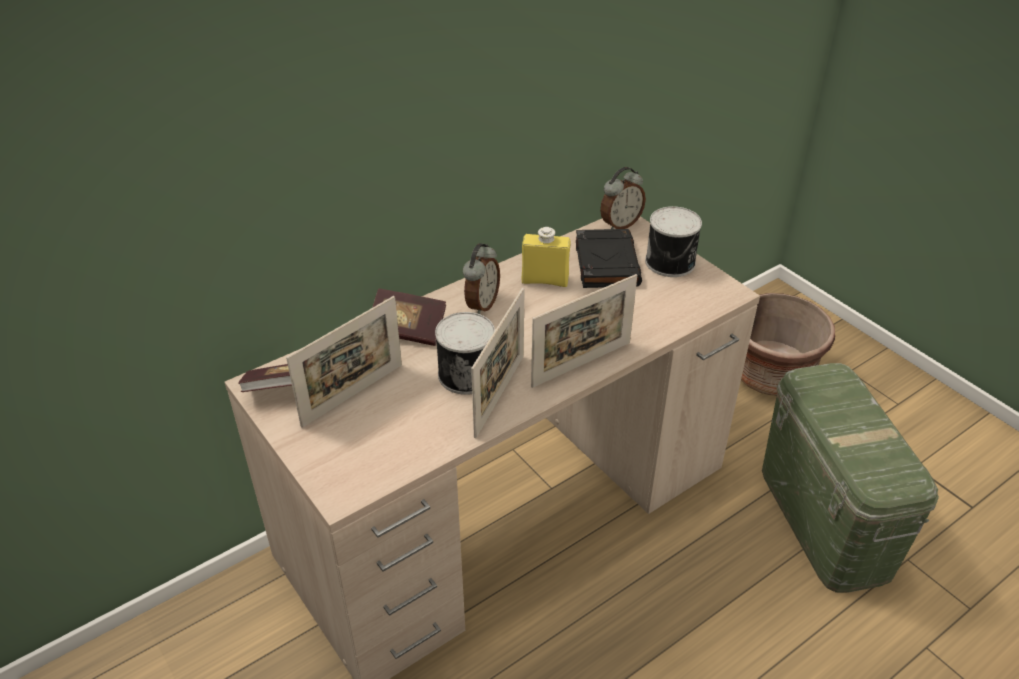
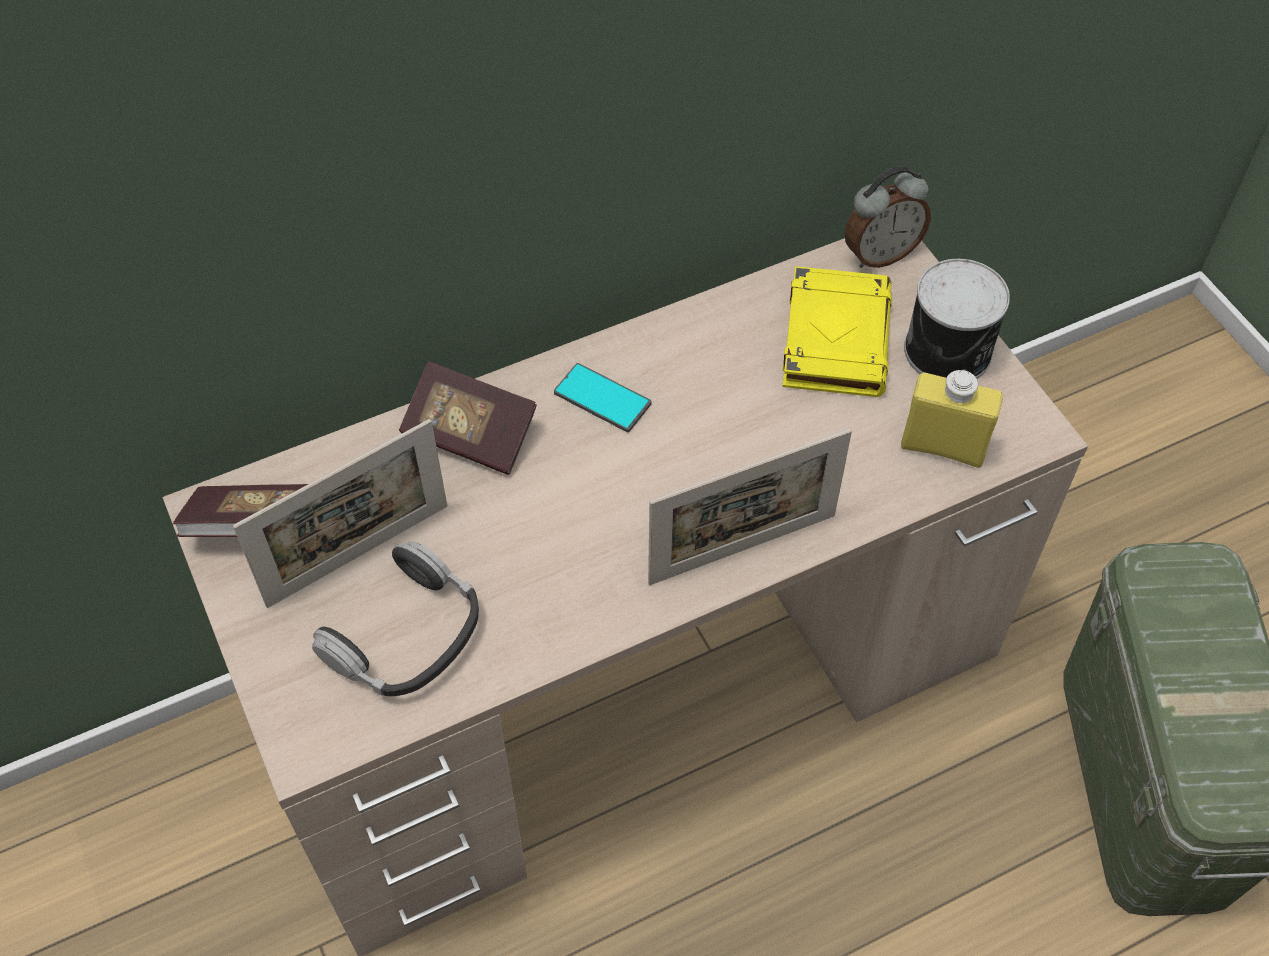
camera: 10 degrees right, 15 degrees up
can [435,312,495,395] -> none
alarm clock [463,243,500,314] -> phone [554,363,651,432]
picture frame [471,288,525,438] -> none
yellow bottle [522,226,571,287] -> yellow bottle moved to [901,369,1003,468]
black book [576,229,642,288] -> yellow book [783,266,892,397]
brown planter [741,293,835,396] -> none
none -> headphones [312,542,479,696]

